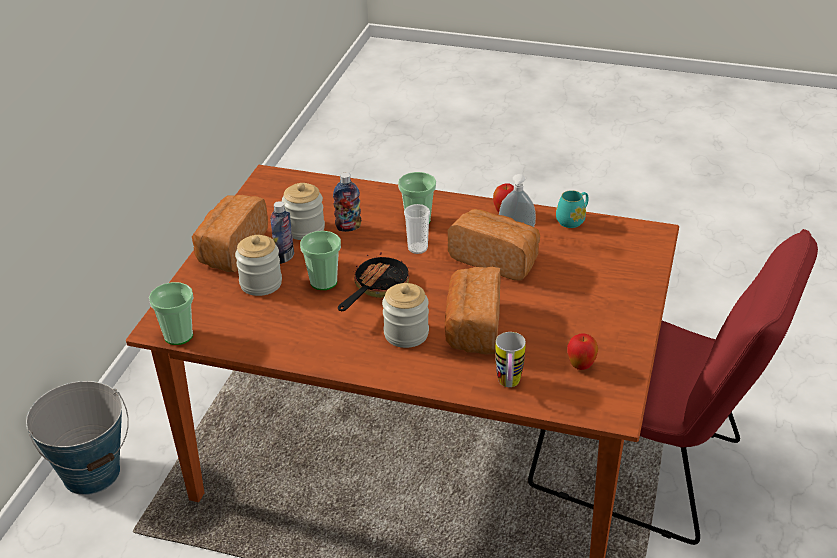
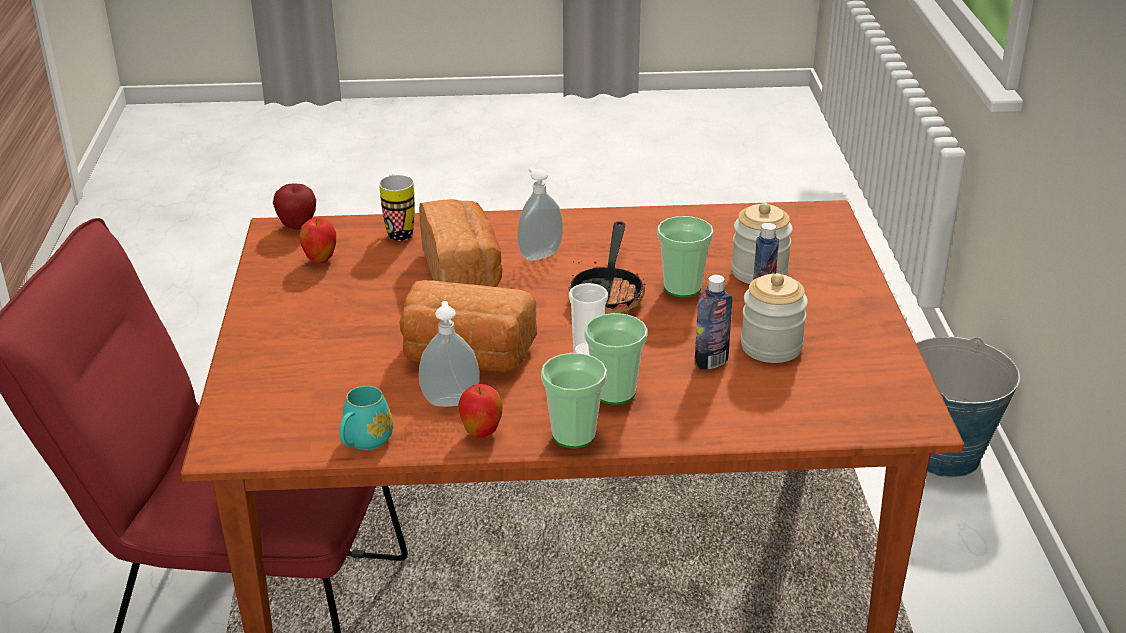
camera: 160 degrees right, 5 degrees down
cup [149,282,193,345] -> cup moved to [541,353,607,449]
bread [192,195,268,272] -> none
jar [382,283,429,348] -> soap dispenser [517,167,563,261]
none -> apple [273,183,316,229]

